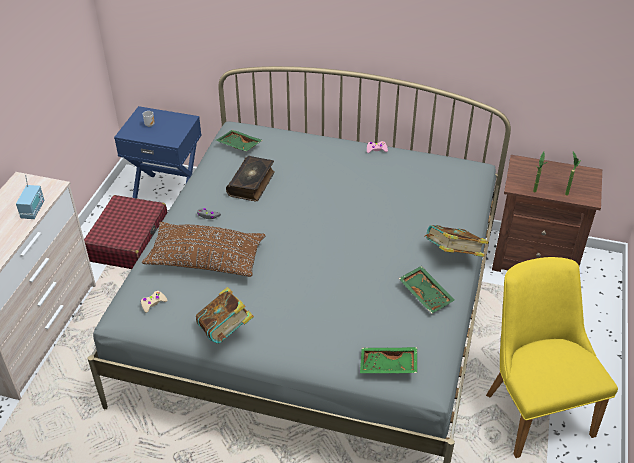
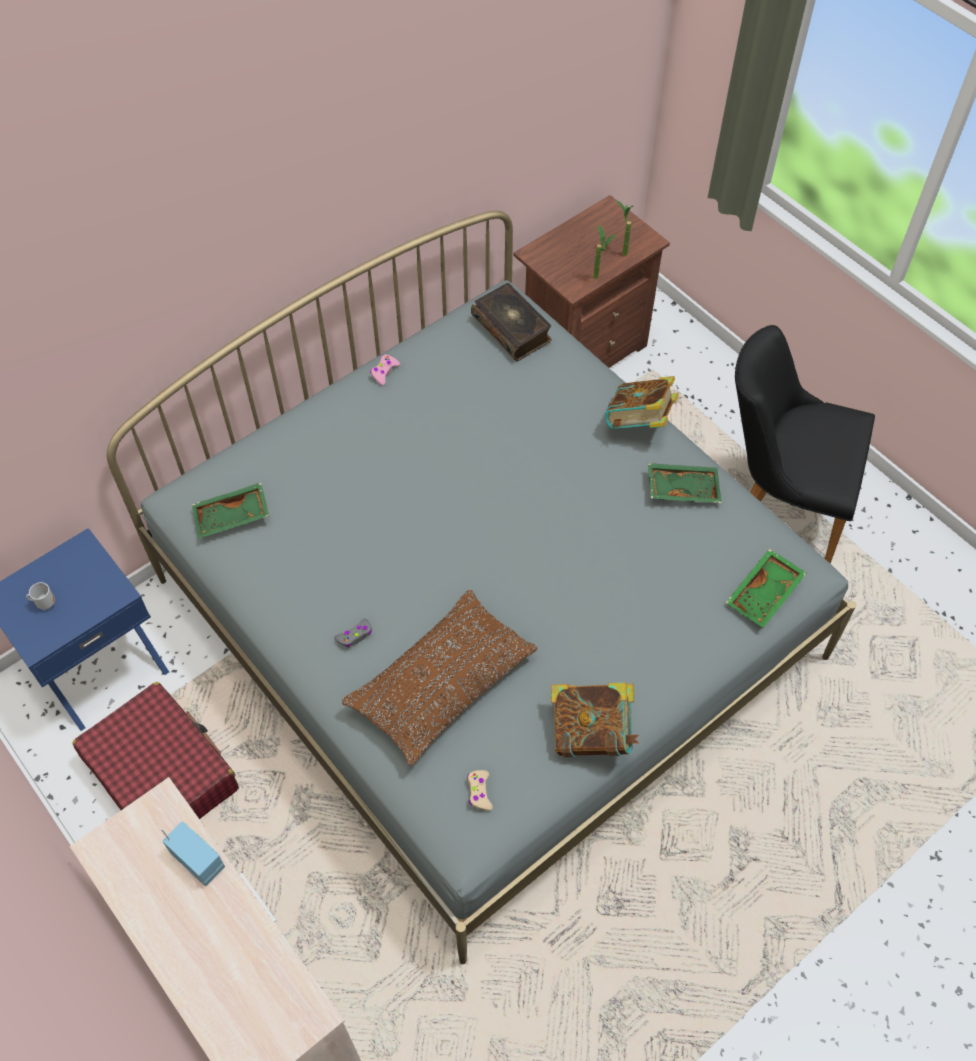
camera: 55 degrees left, 15 degrees up
book [226,156,275,201] -> book moved to [471,283,552,361]
yellow chair [486,257,618,458] -> black chair [735,325,875,564]

